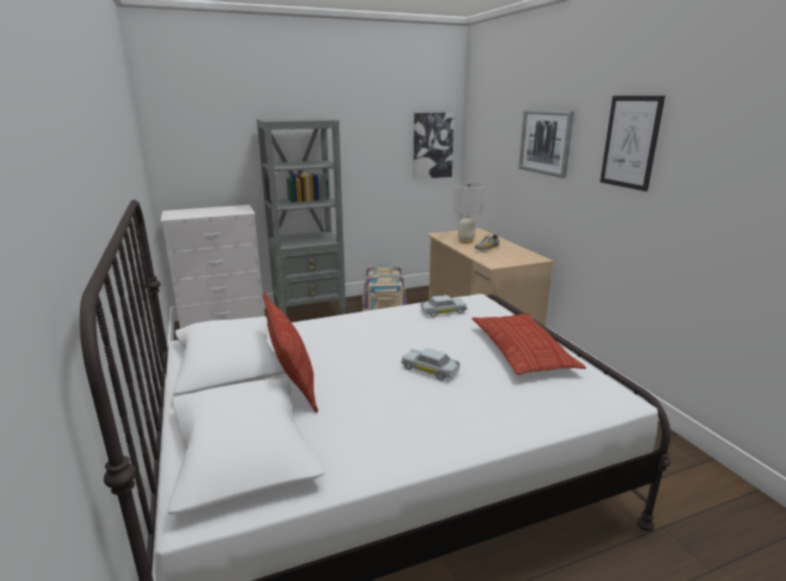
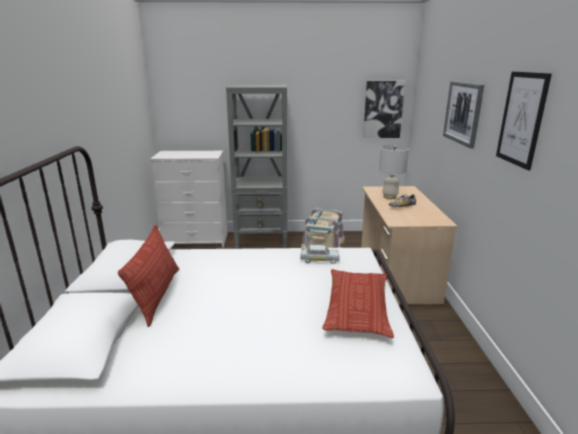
camera: 20 degrees right, 0 degrees up
white toy car [401,348,460,380] -> none

